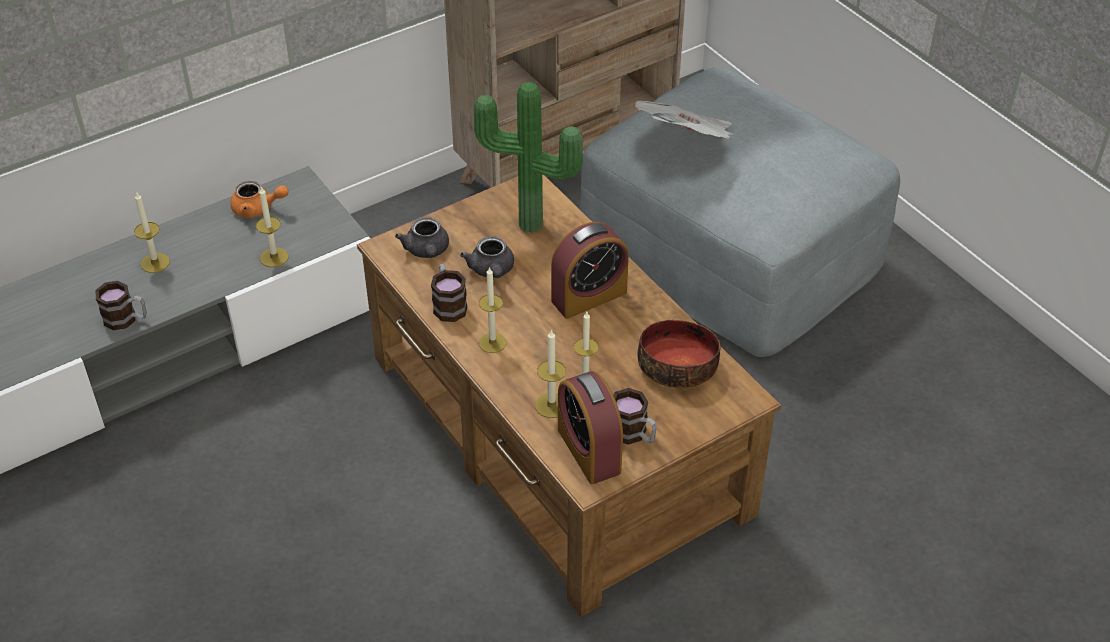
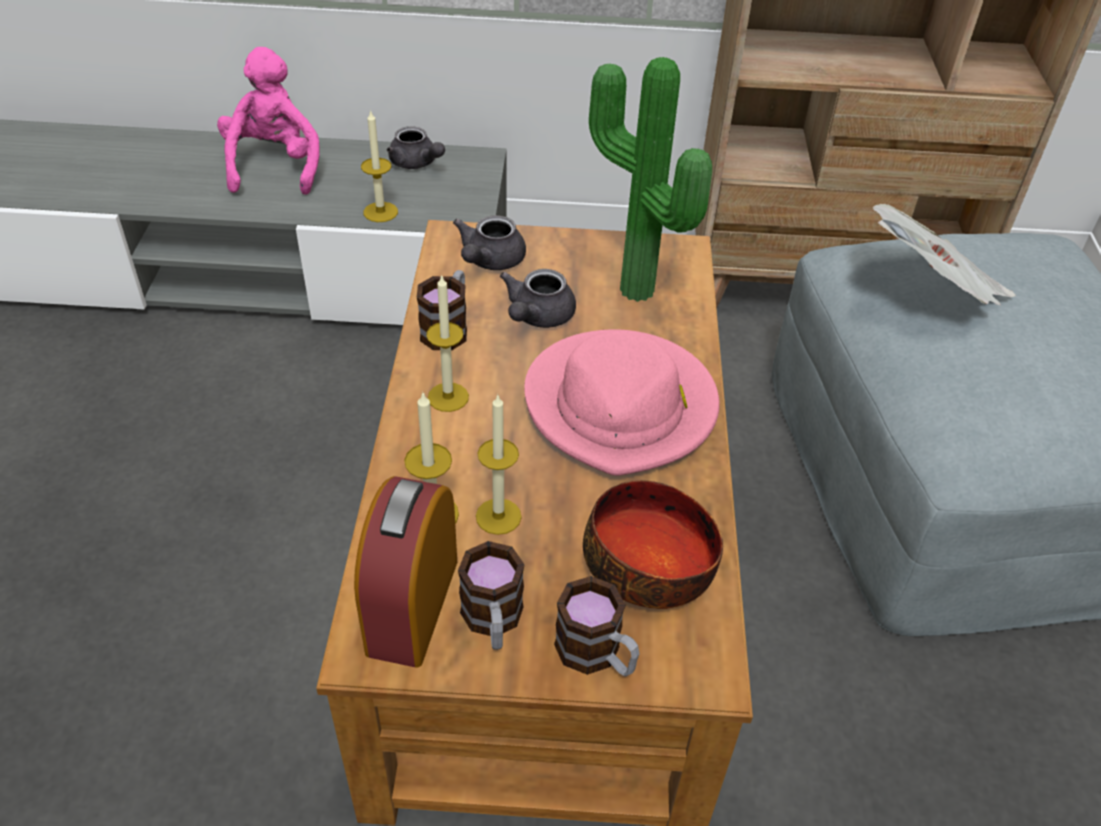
camera: 35 degrees right, 0 degrees up
mug [96,281,147,331] -> mug moved to [554,576,639,677]
candle [134,191,170,273] -> pink plush toy [217,47,320,195]
orange teapot [231,181,289,218] -> grey teapot [387,126,445,169]
alarm clock [551,222,629,319] -> pink hat [524,330,720,476]

